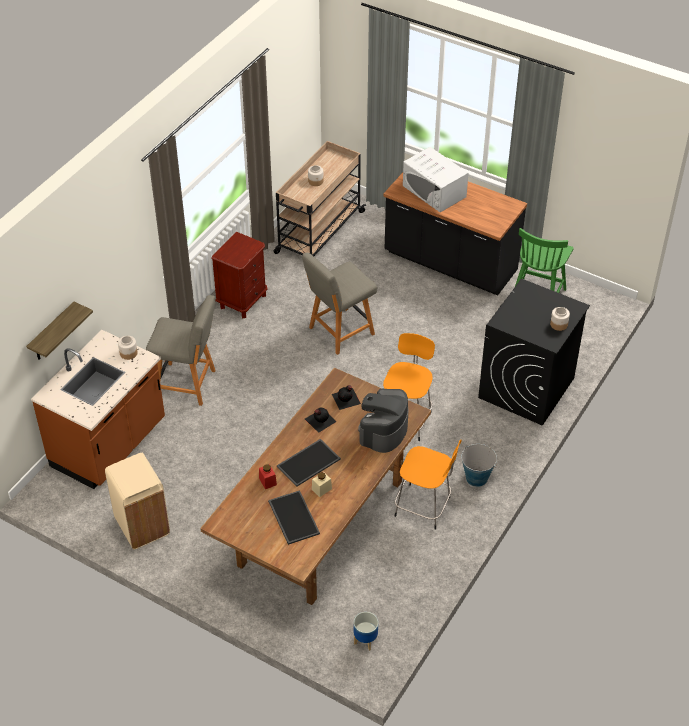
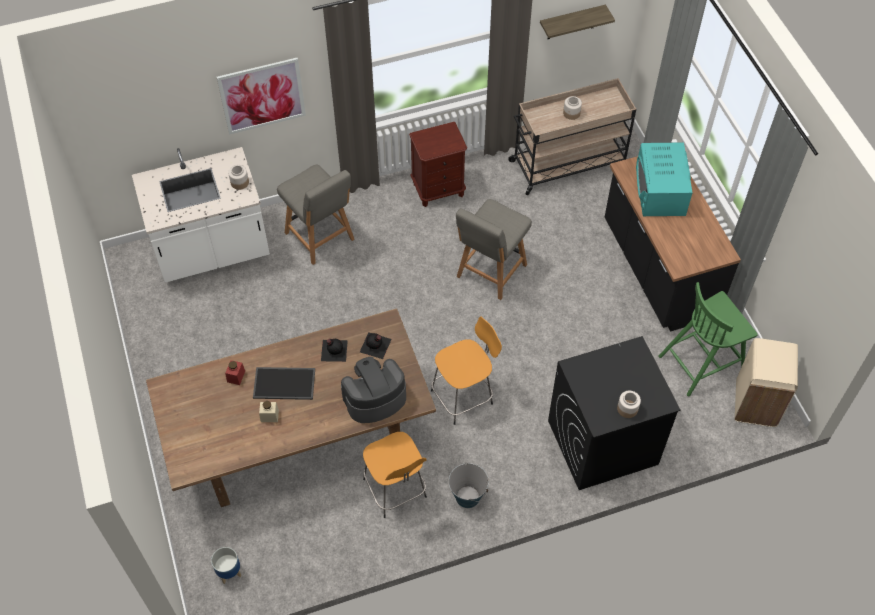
camera: 40 degrees right, 10 degrees up
shelf [26,302,93,360] -> shelf moved to [540,5,615,39]
brown counter [31,330,165,489] -> white counter [132,147,270,283]
beige trash can [105,453,170,549] -> beige trash can moved to [735,338,798,427]
tray [268,490,320,545] -> none
grey chair [302,252,377,355] -> grey chair turned 60 degrees counterclockwise [456,199,532,300]
white microwave [403,147,469,212] -> turquoise microwave [636,142,693,216]
none -> picture [217,58,306,135]

